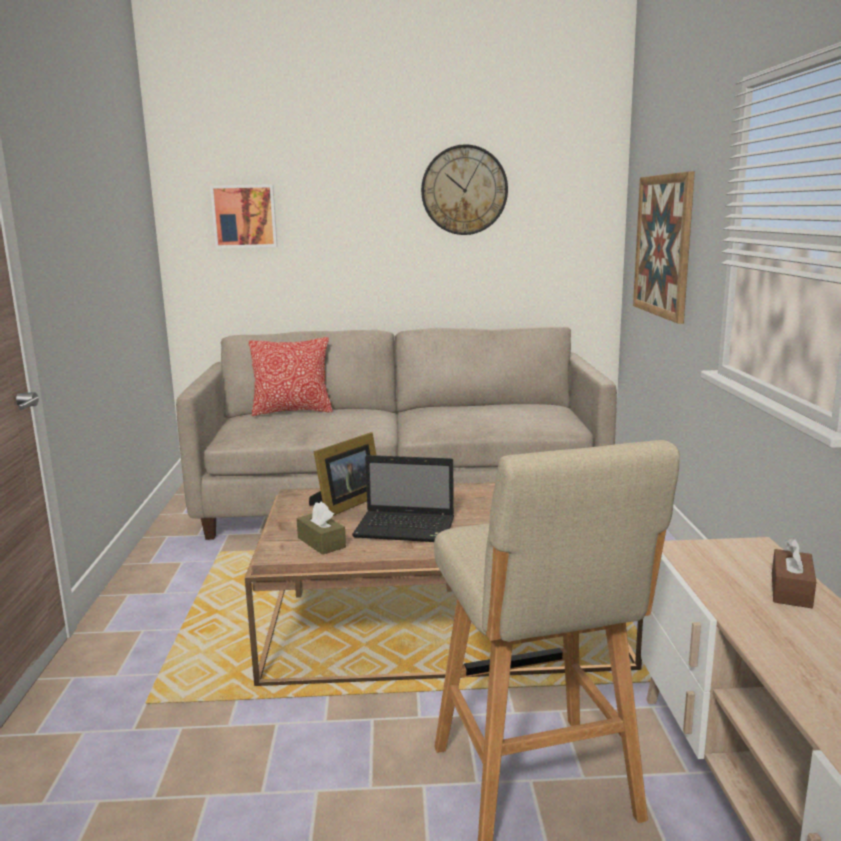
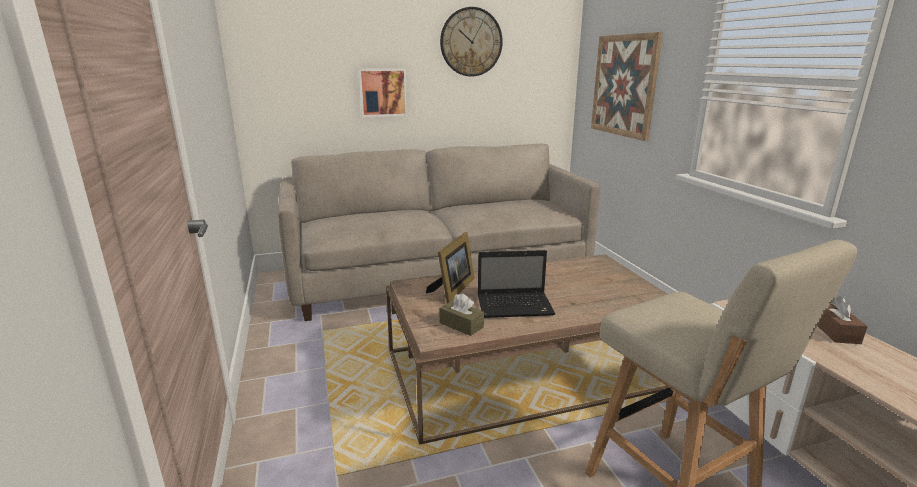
camera: 15 degrees left, 5 degrees up
picture [210,184,278,248] -> picture moved to [358,69,407,117]
pillow [249,337,332,416] -> none

